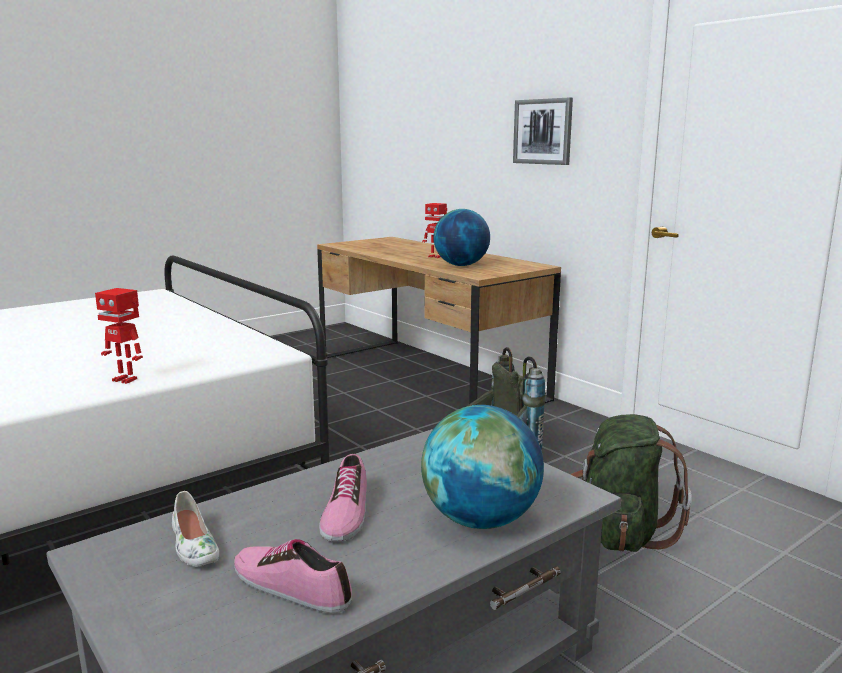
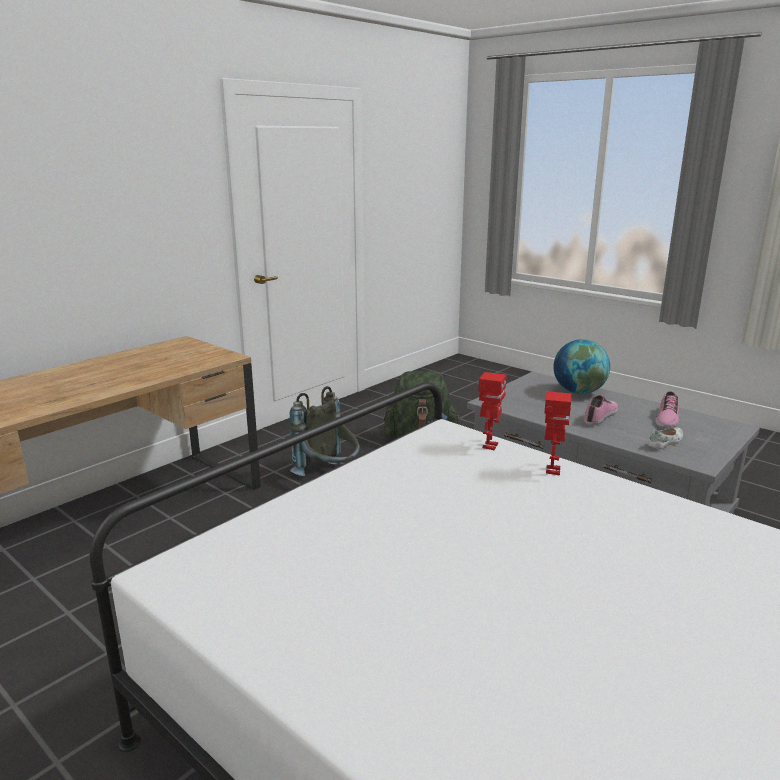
camera: 100 degrees left, 5 degrees up
shoe [319,453,367,541] -> shoe turned 45 degrees counterclockwise [584,395,618,425]
toy robot [422,203,447,258] -> toy robot moved to [478,372,507,451]
globe [433,209,490,266] -> none
picture [513,97,573,165] -> none

